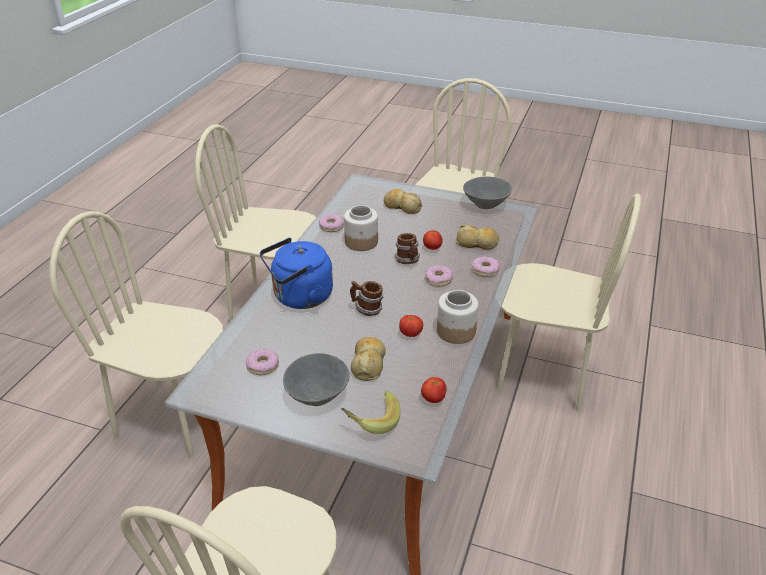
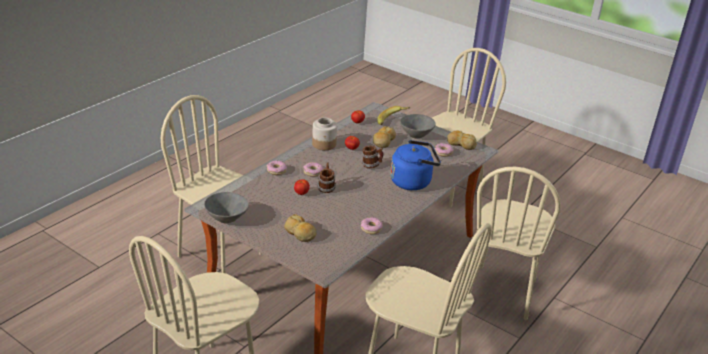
camera: 165 degrees left, 5 degrees down
beige chair [49,211,223,457] -> beige chair turned 75 degrees clockwise [471,167,561,320]
jar [344,205,378,251] -> none
bread [456,225,500,250] -> bread moved to [447,130,477,150]

